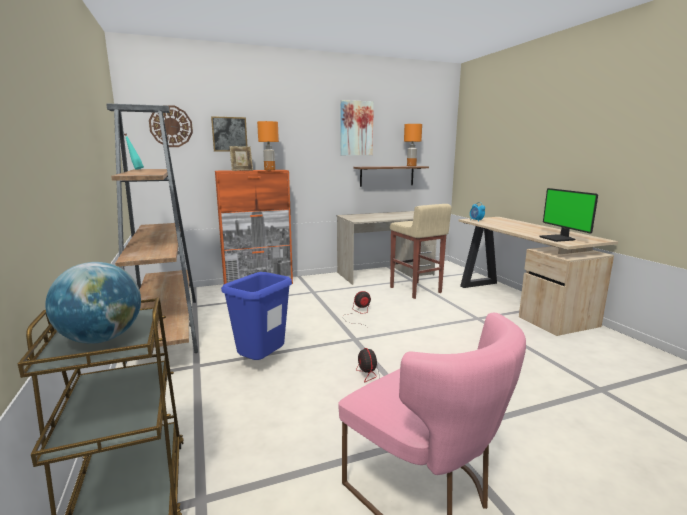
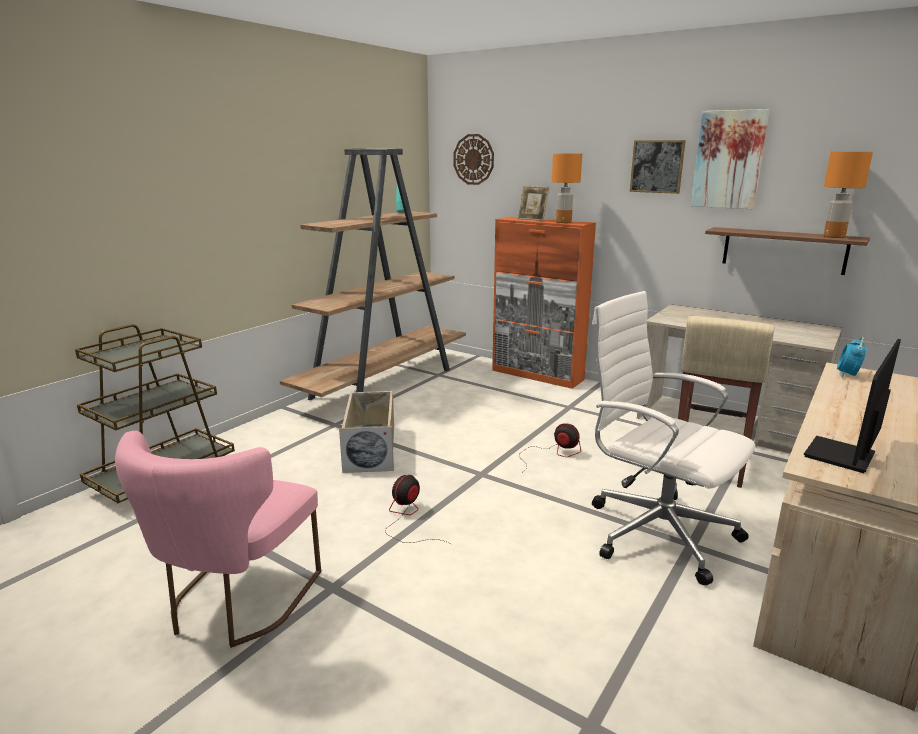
camera: 55 degrees right, 5 degrees up
globe [45,262,141,344] -> none
picture [211,116,247,152] -> picture moved to [630,140,686,194]
blue trash can [221,272,292,360] -> beige storage box [339,391,394,473]
none -> white office chair [592,291,756,585]

